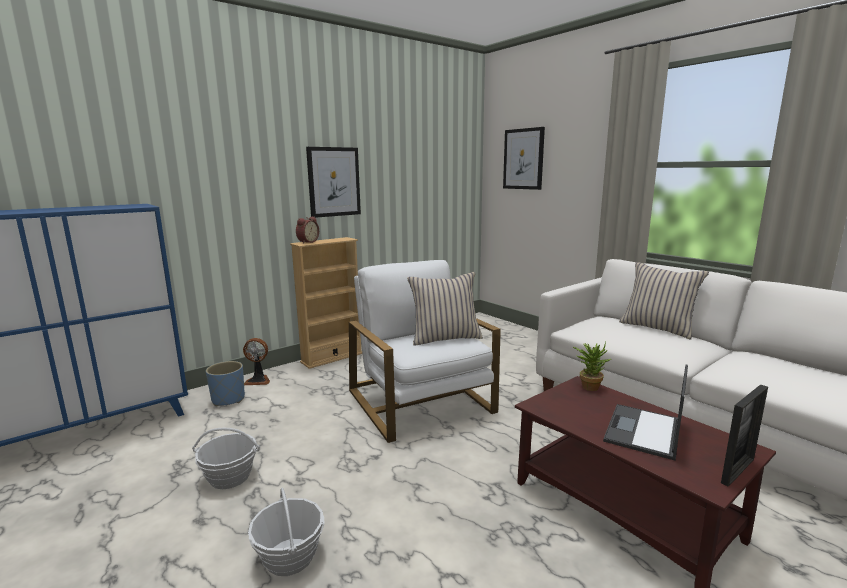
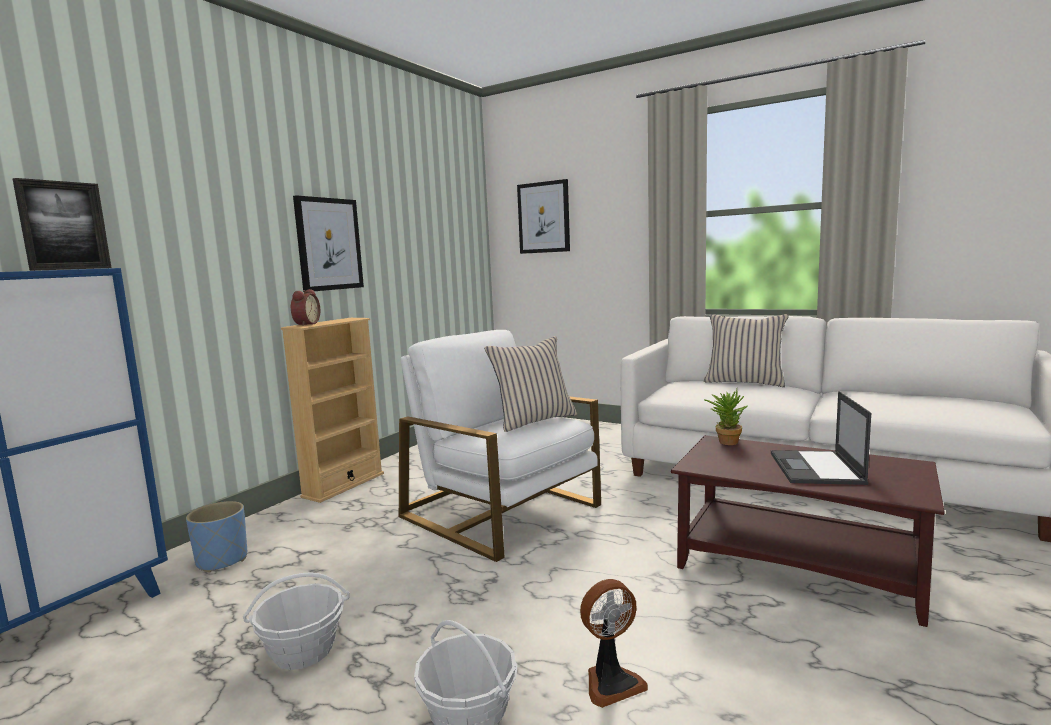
camera: 20 degrees left, 5 degrees down
fan [243,338,270,385] -> fan moved to [580,579,648,708]
picture frame [721,384,768,487] -> picture frame moved to [13,178,111,271]

